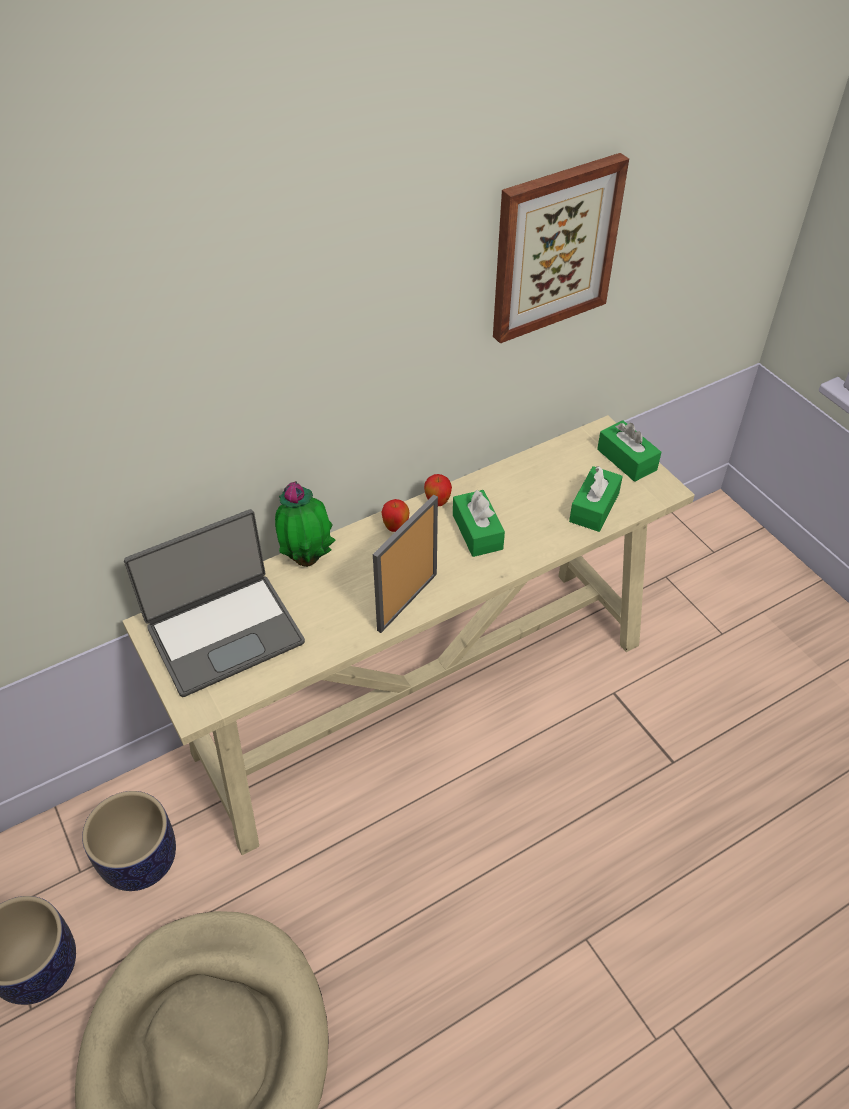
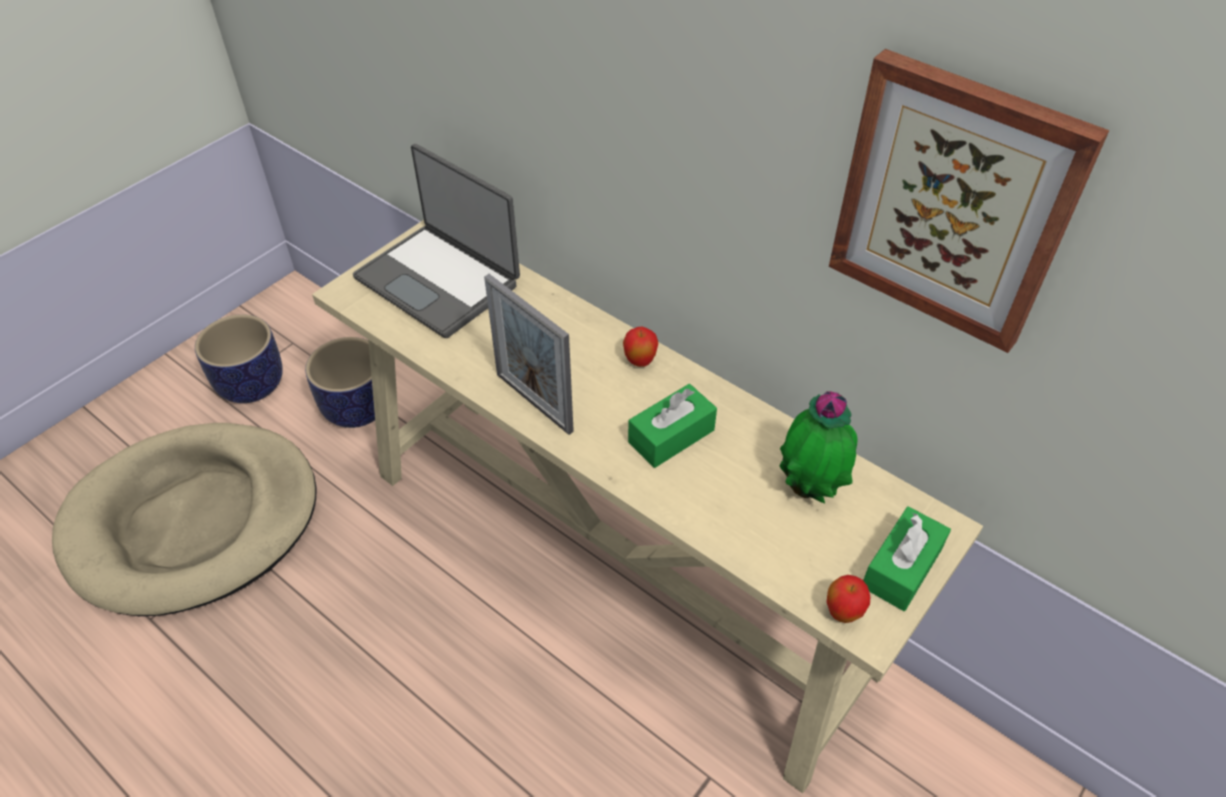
camera: 70 degrees right, 0 degrees up
potted plant [275,481,335,567] -> potted plant moved to [780,391,858,503]
picture frame [373,495,438,633] -> picture frame turned 150 degrees counterclockwise [484,274,574,435]
apple [424,474,452,506] -> apple moved to [827,575,870,623]
green tissue box [569,466,623,532] -> none

